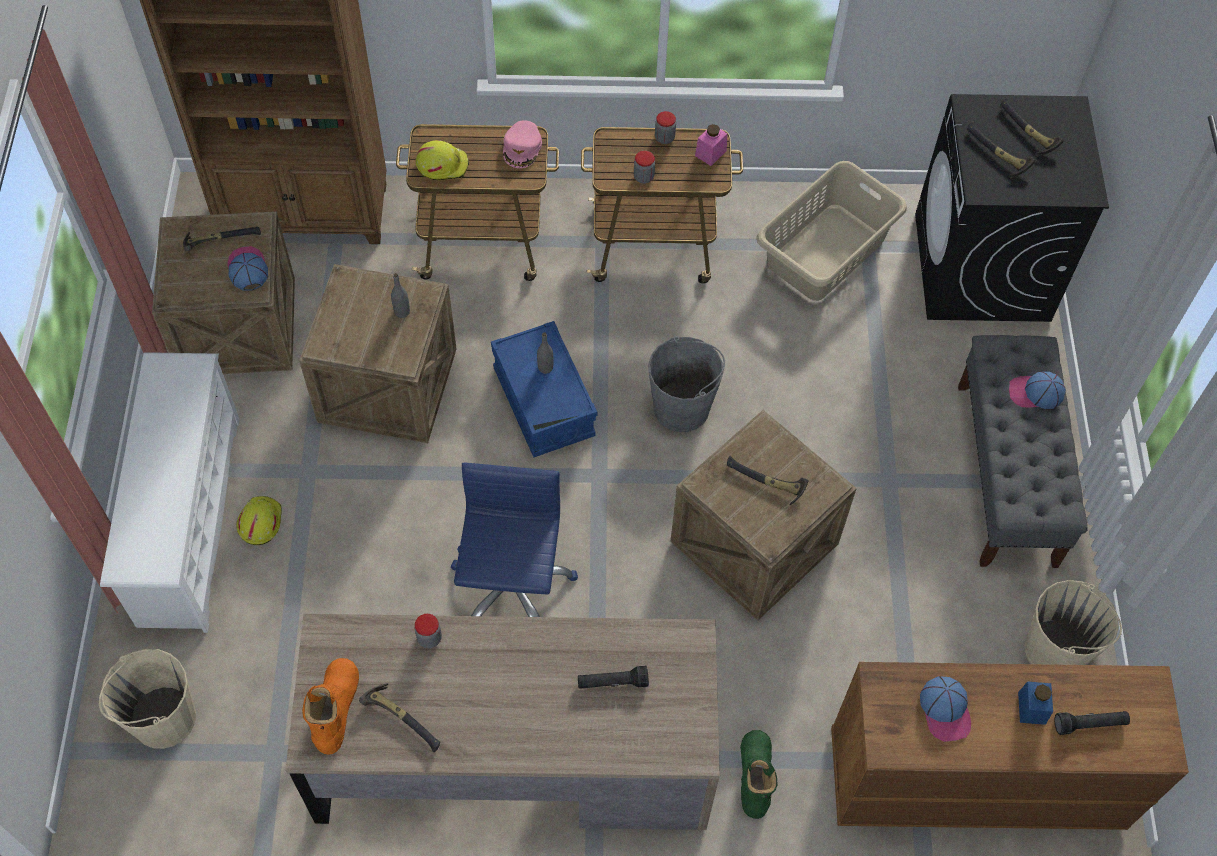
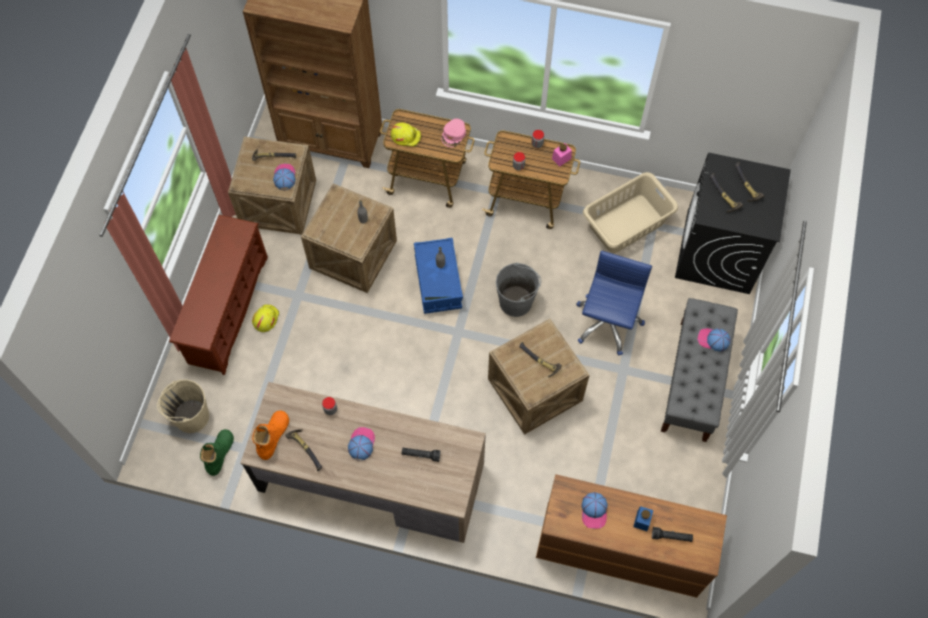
camera: 15 degrees right, 5 degrees up
white shoe rack [100,352,240,633] -> brown shoe rack [169,215,268,375]
blue office chair [450,462,578,617] -> blue office chair moved to [576,251,652,355]
green boot [740,730,777,819] -> green boot moved to [200,429,234,476]
beige bucket [1024,580,1122,665] -> none
none -> cap [348,427,375,461]

